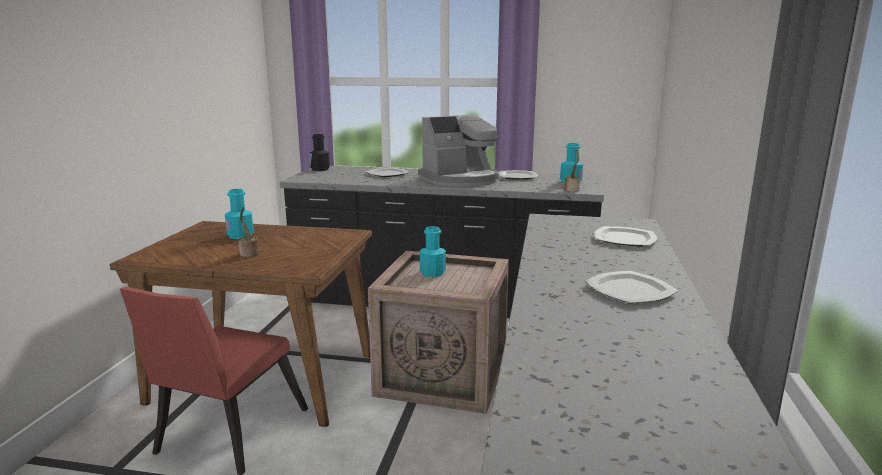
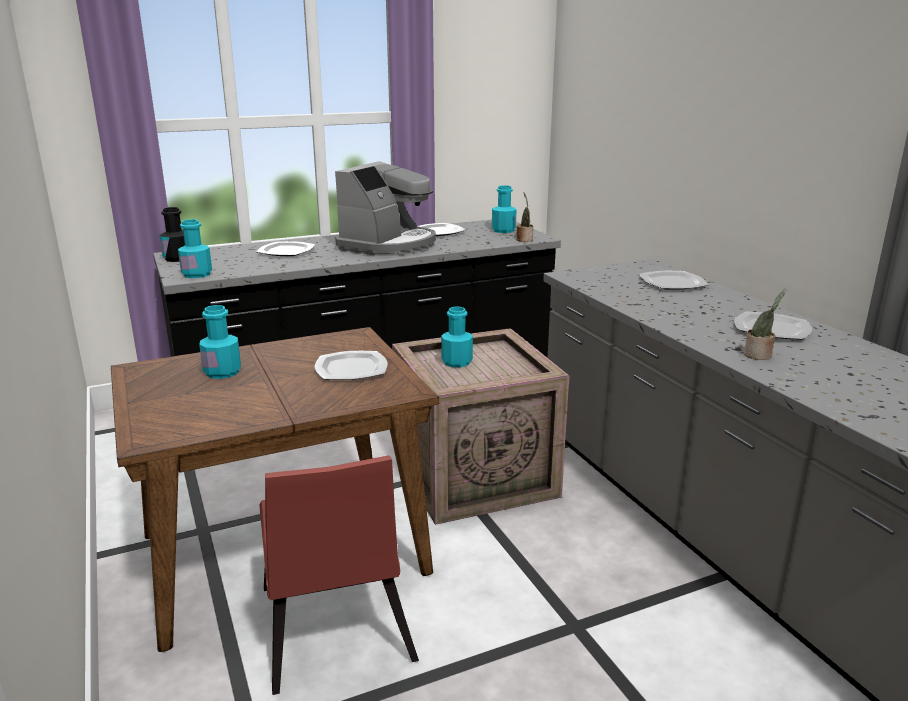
camera: 35 degrees left, 5 degrees up
potted plant [238,207,259,257] -> potted plant moved to [744,289,786,360]
none -> turquoise bottle [178,219,212,278]
none -> plate [315,351,388,380]

